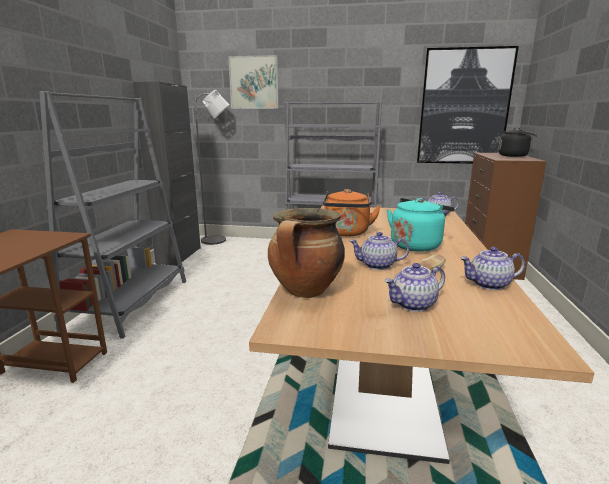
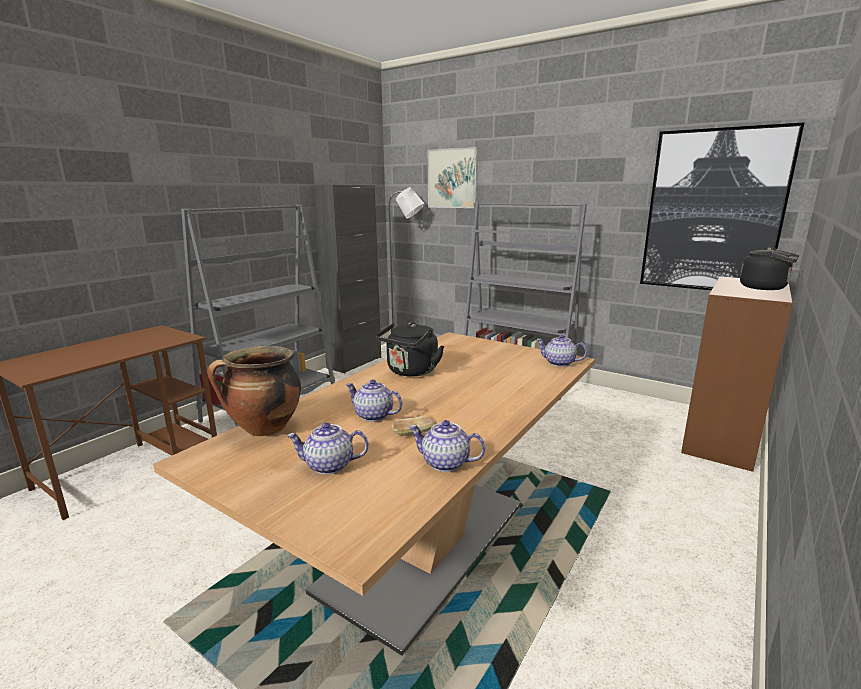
camera: 25 degrees right, 0 degrees up
orange kettle [323,189,381,236] -> black kettle [376,323,444,377]
turquoise kettle [387,198,455,252] -> none

